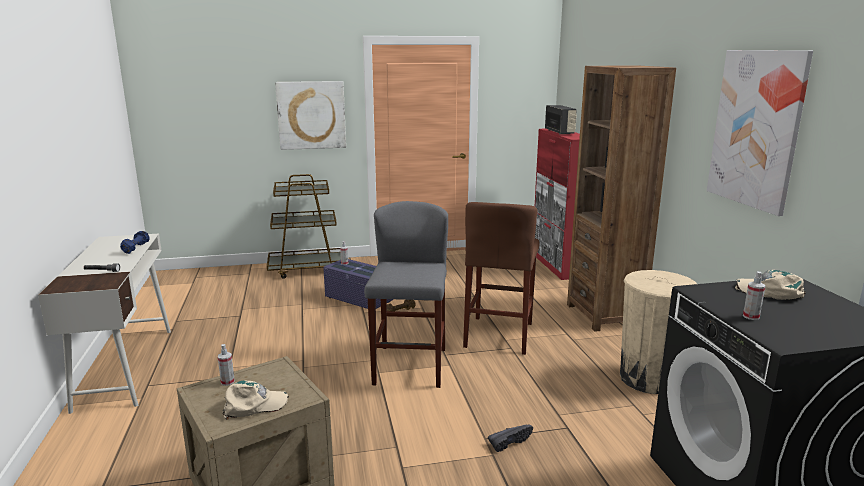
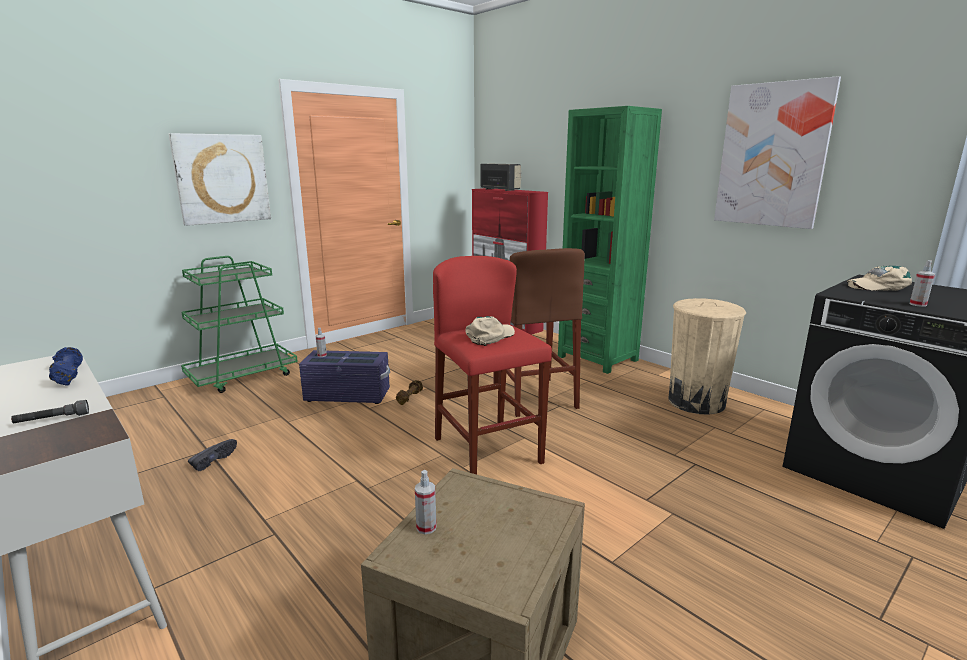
camera: 30 degrees left, 0 degrees up
beige cap [223,381,289,420] -> beige cap moved to [465,316,515,346]
brown cart [267,174,341,279] -> green cart [181,256,298,393]
grey stool [364,201,448,388] -> red stool [433,256,552,474]
black shoe [488,424,533,452] -> black shoe moved to [188,439,237,471]
brown bookcase [567,65,676,332] -> green bookcase [558,106,662,374]

